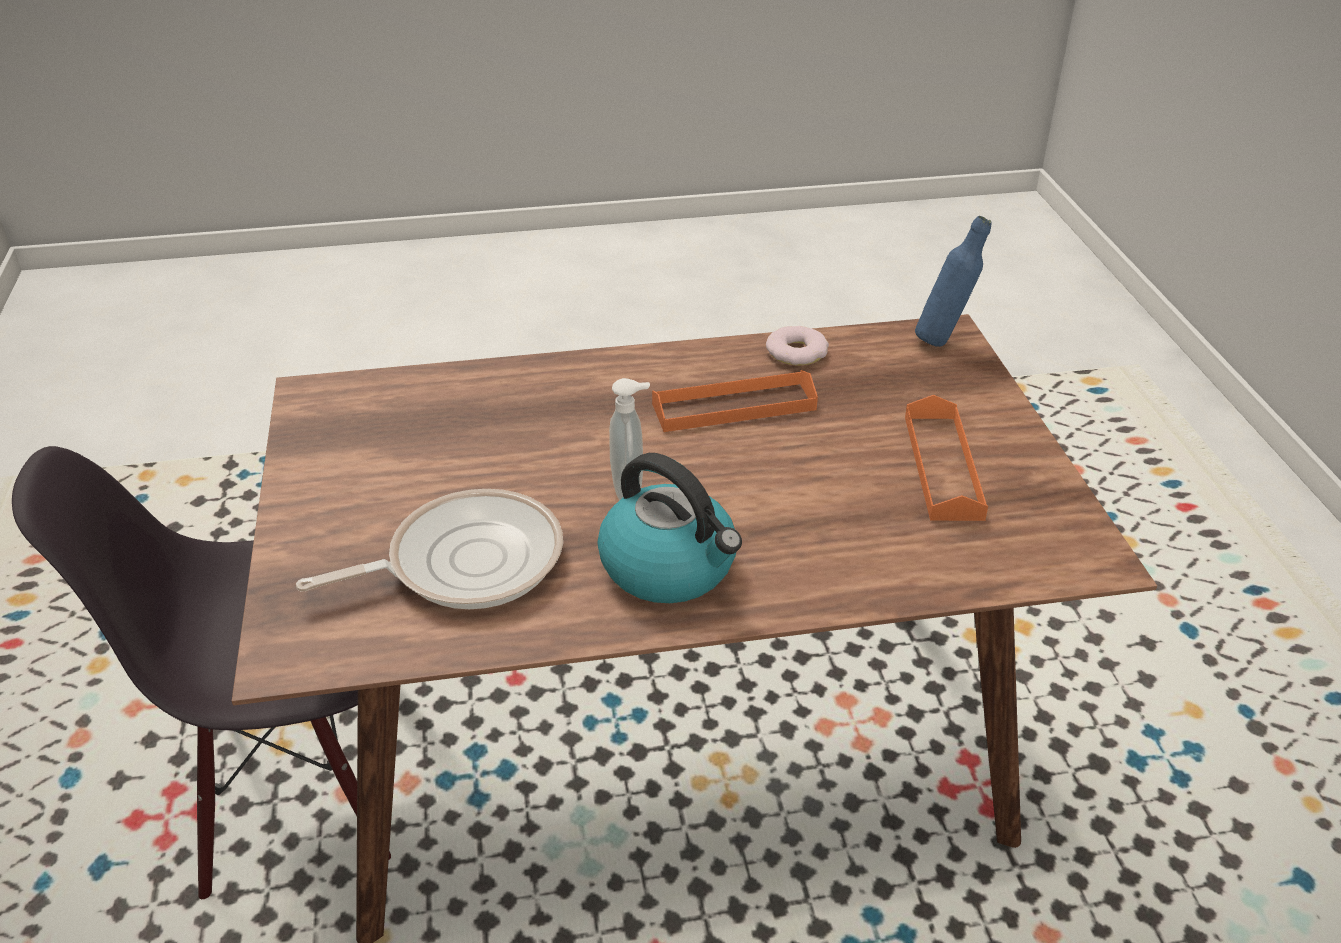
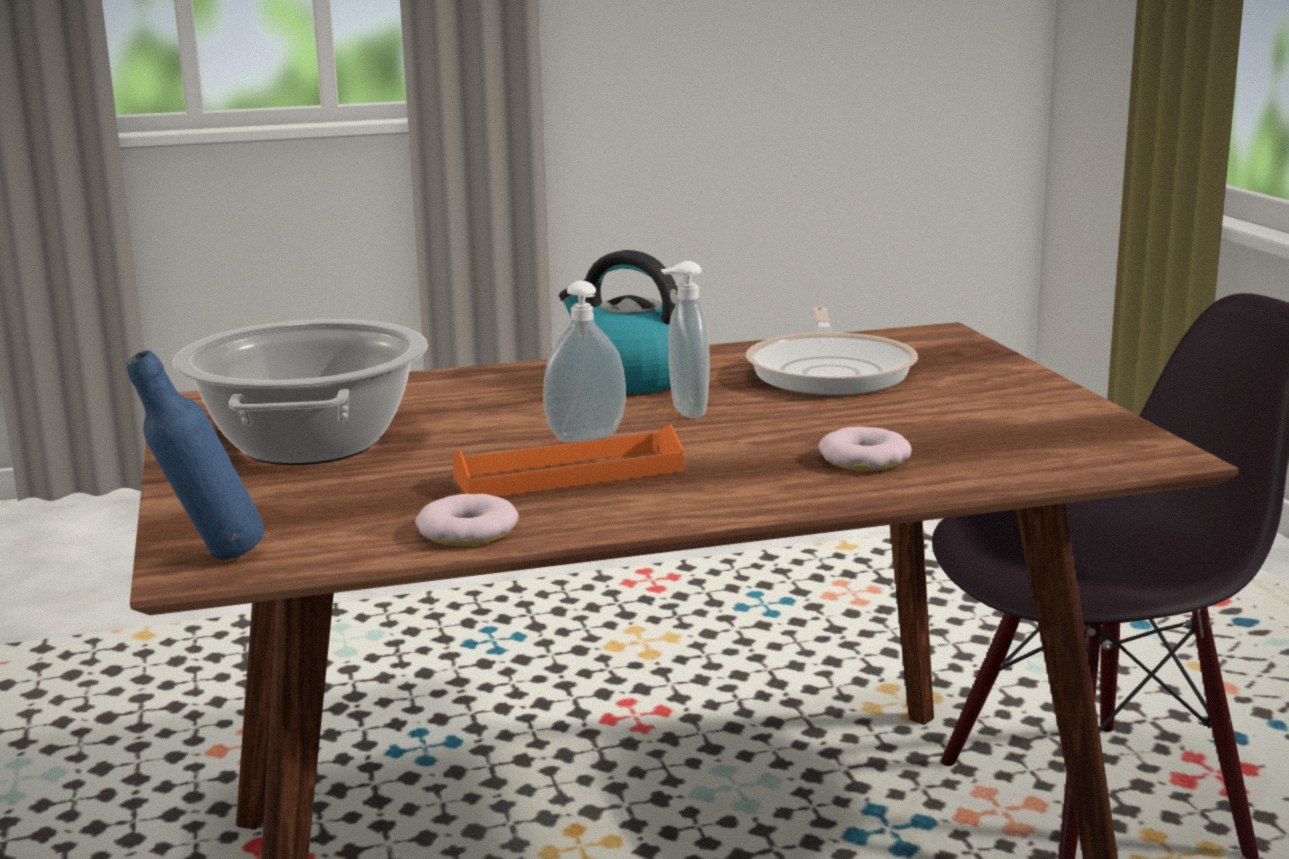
camera: 175 degrees right, 20 degrees down
frying pan [296,489,563,609] -> frying pan turned 60 degrees counterclockwise [746,307,918,395]
orange tray [905,395,988,521] -> cooking pot [172,319,428,465]
none -> soap dispenser [543,280,626,442]
none -> donut [818,427,911,471]

